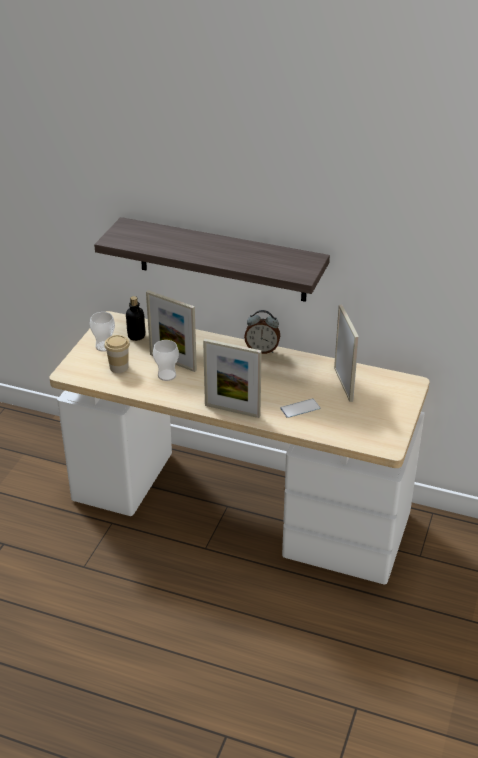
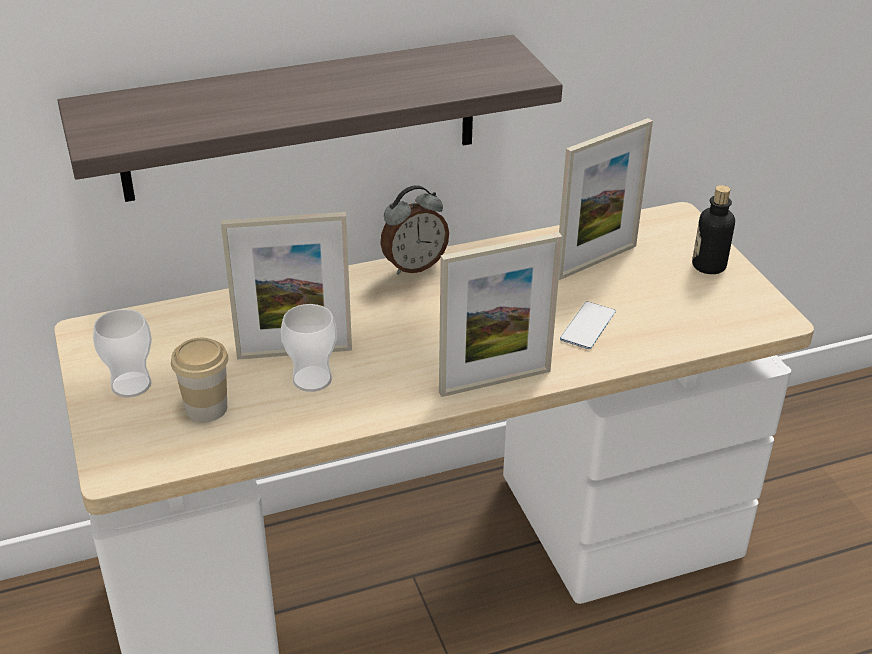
camera: 40 degrees left, 0 degrees up
bottle [126,296,146,341] -> bottle moved to [692,185,735,274]
picture frame [334,305,359,402] -> picture frame turned 105 degrees clockwise [559,118,653,280]

